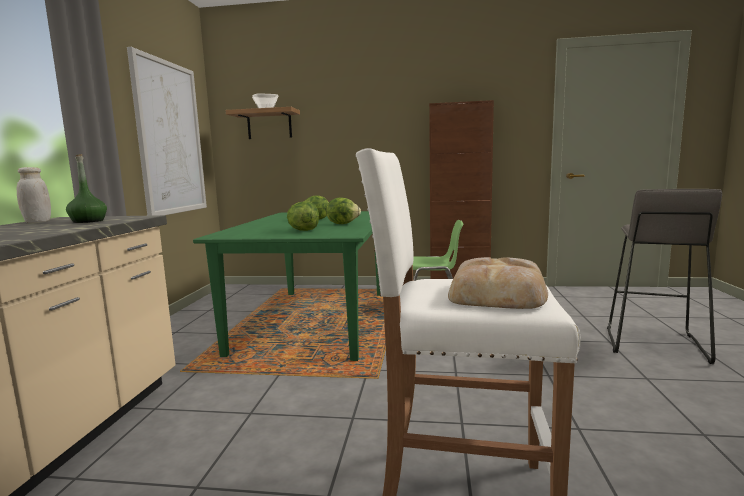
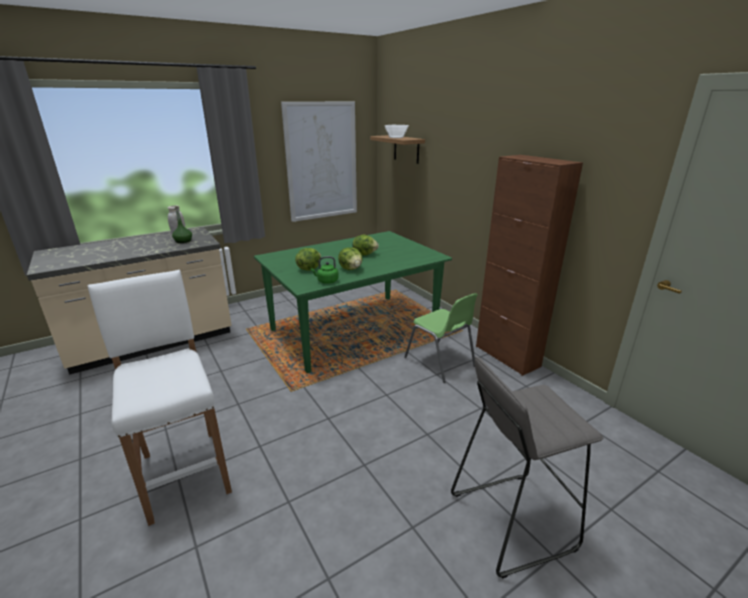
camera: 50 degrees right, 15 degrees up
bread [448,257,548,309] -> none
none -> green kettle [311,256,339,284]

